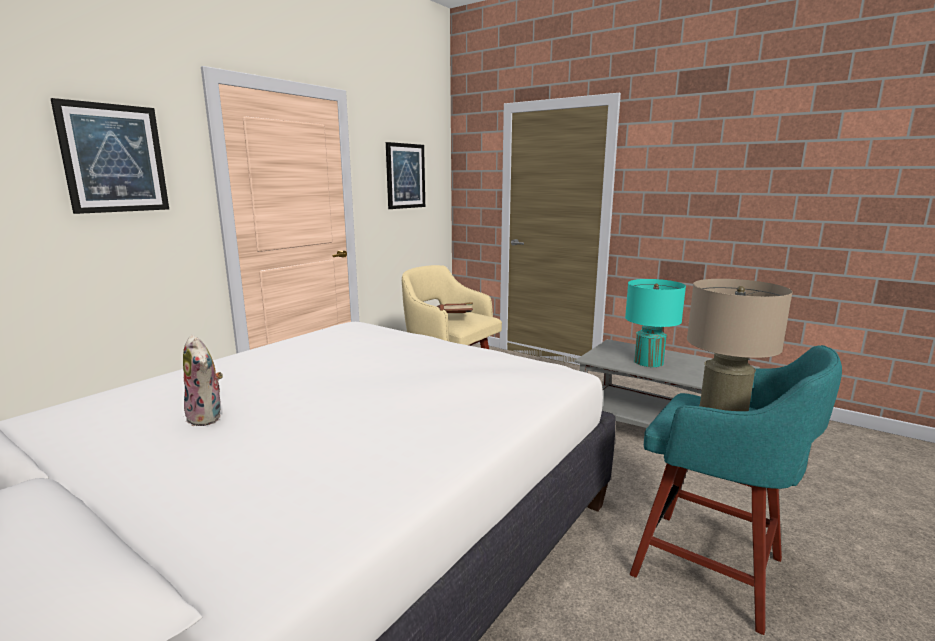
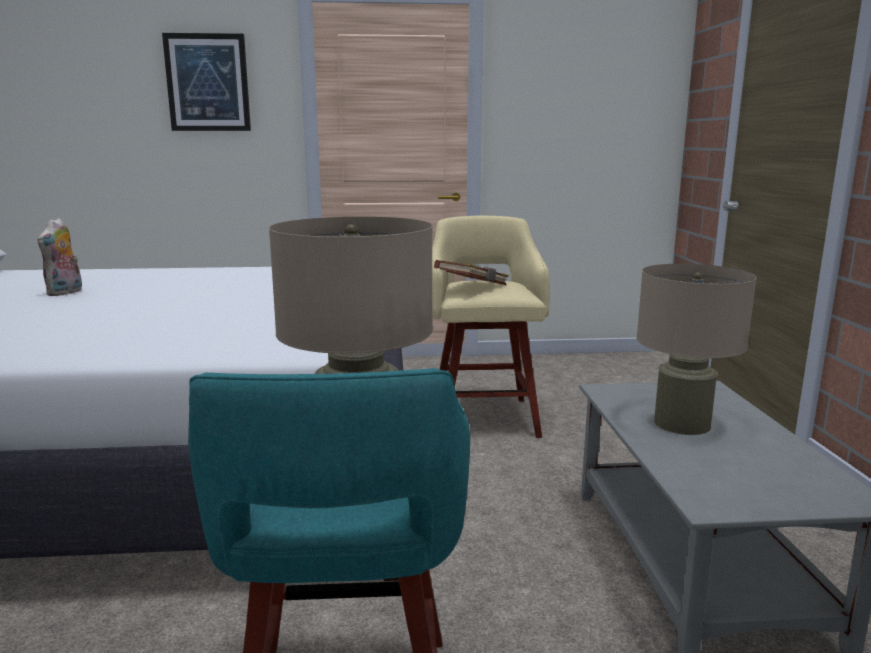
camera: 50 degrees right, 0 degrees up
picture [386,142,425,209] -> none
turquoise table lamp [625,279,686,367] -> beige table lamp [637,264,757,435]

